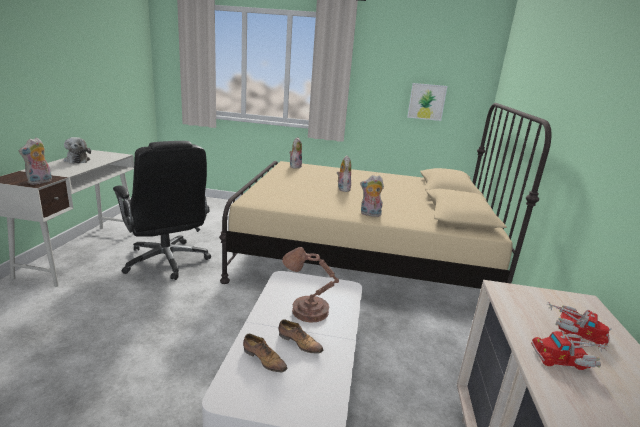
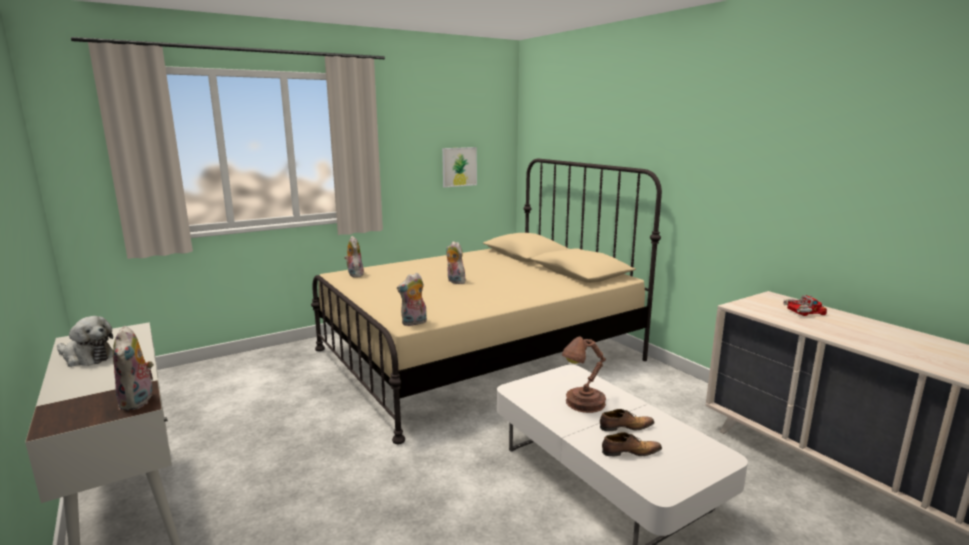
camera: 40 degrees left, 5 degrees down
black office chair [113,141,211,280] -> none
plush toy [360,175,384,217] -> plush toy moved to [397,272,427,326]
toy truck [531,331,609,370] -> none

